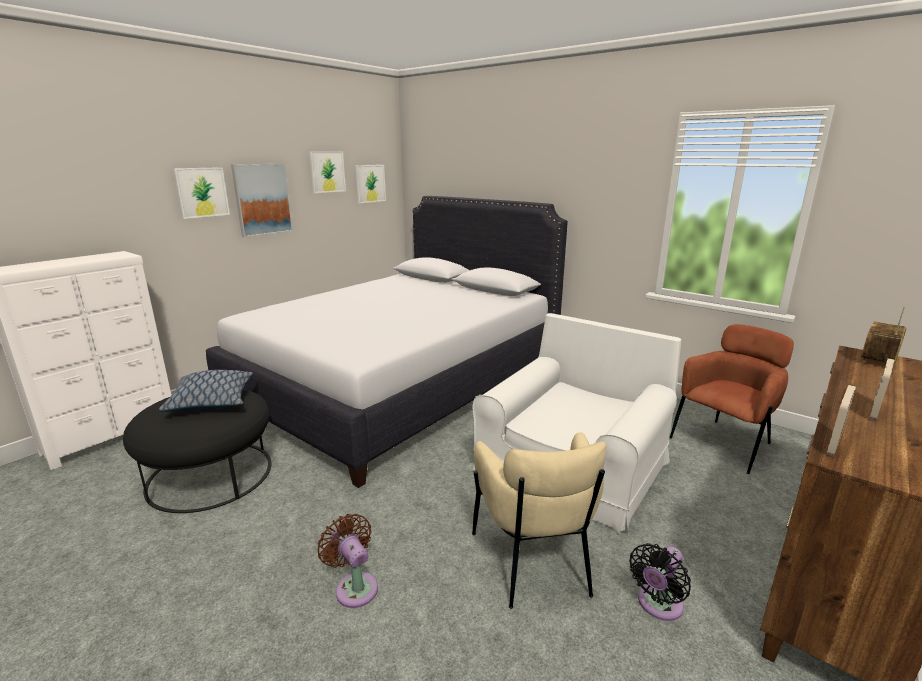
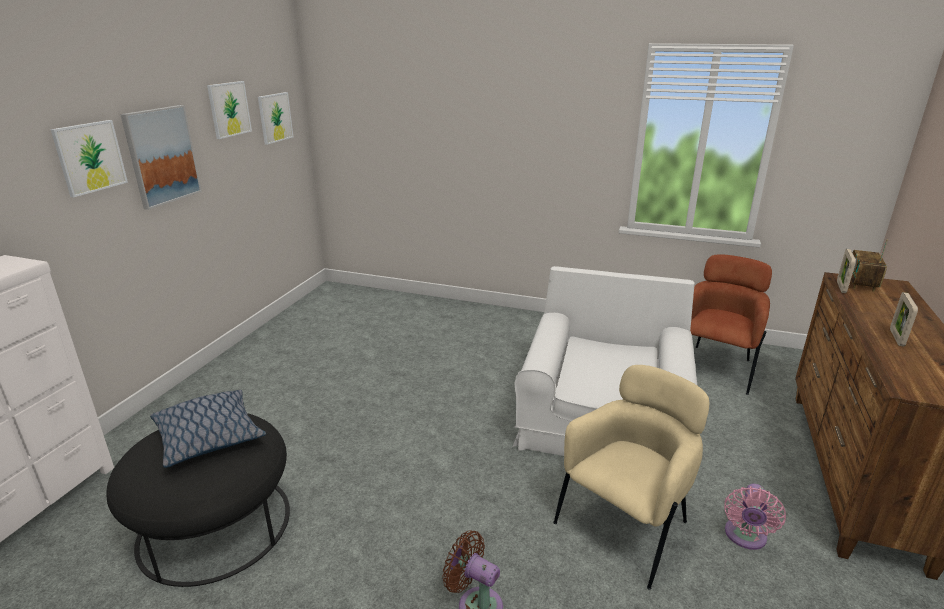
camera: 20 degrees left, 5 degrees up
white bed [206,196,568,488] -> none
beige armchair [472,432,607,609] -> beige armchair turned 105 degrees counterclockwise [553,365,709,590]
black fan [629,543,691,621] -> pink fan [724,484,786,550]
picture frame [826,385,856,457] -> picture frame moved to [837,249,856,293]

